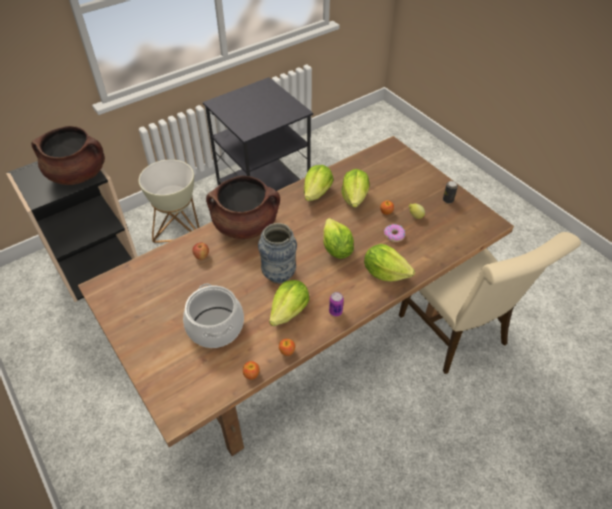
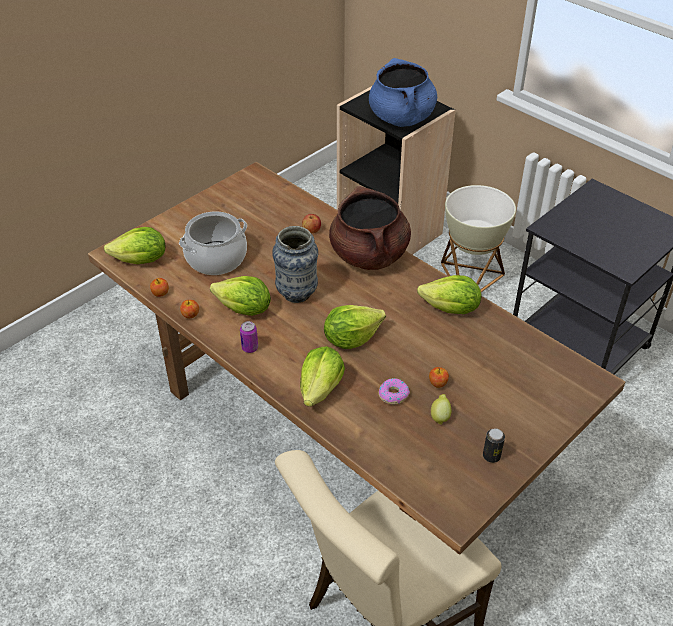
camera: 80 degrees right, 5 degrees down
brown cooking pot [31,126,105,185] -> blue cooking pot [369,58,437,127]
lettuce [342,169,369,208] -> lettuce moved to [104,227,165,264]

